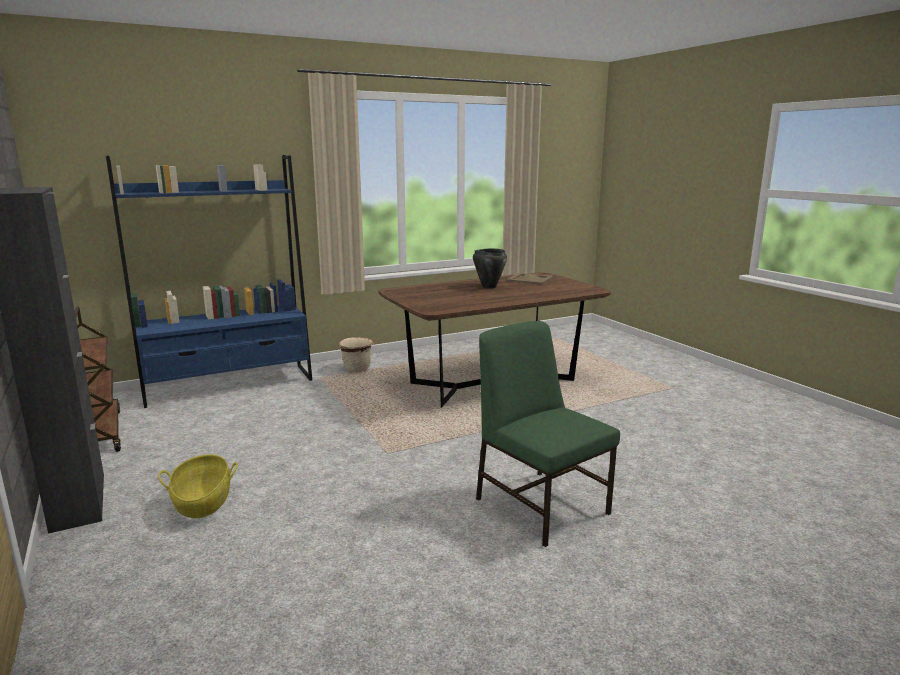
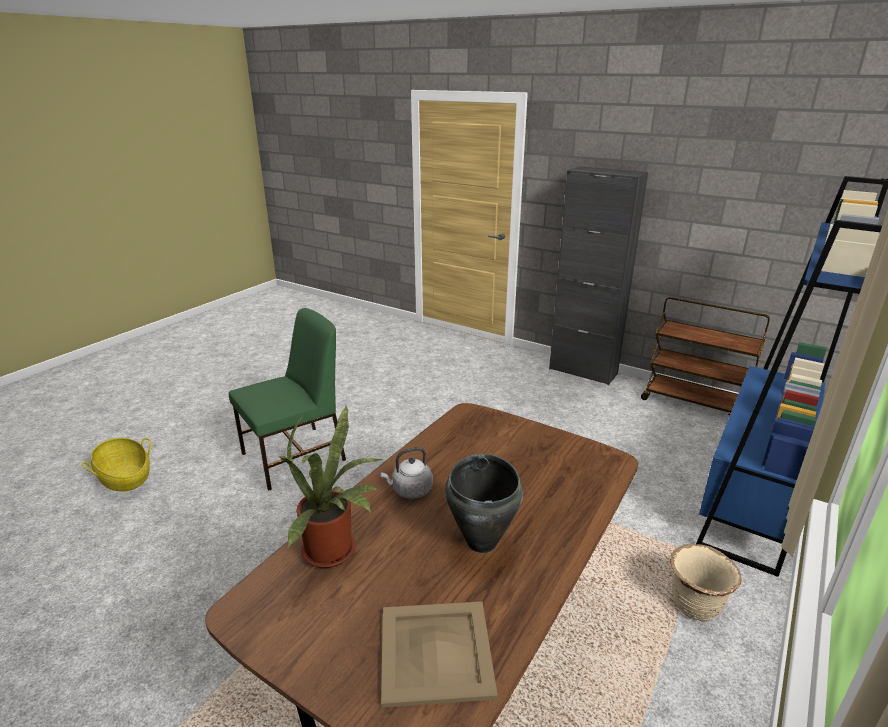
camera: 150 degrees right, 10 degrees up
basket [158,454,238,518] -> basket moved to [82,438,152,491]
green chair [476,321,620,547] -> green chair turned 60 degrees counterclockwise [229,308,346,491]
none -> potted plant [279,406,382,568]
none -> grey kettle [380,447,432,499]

